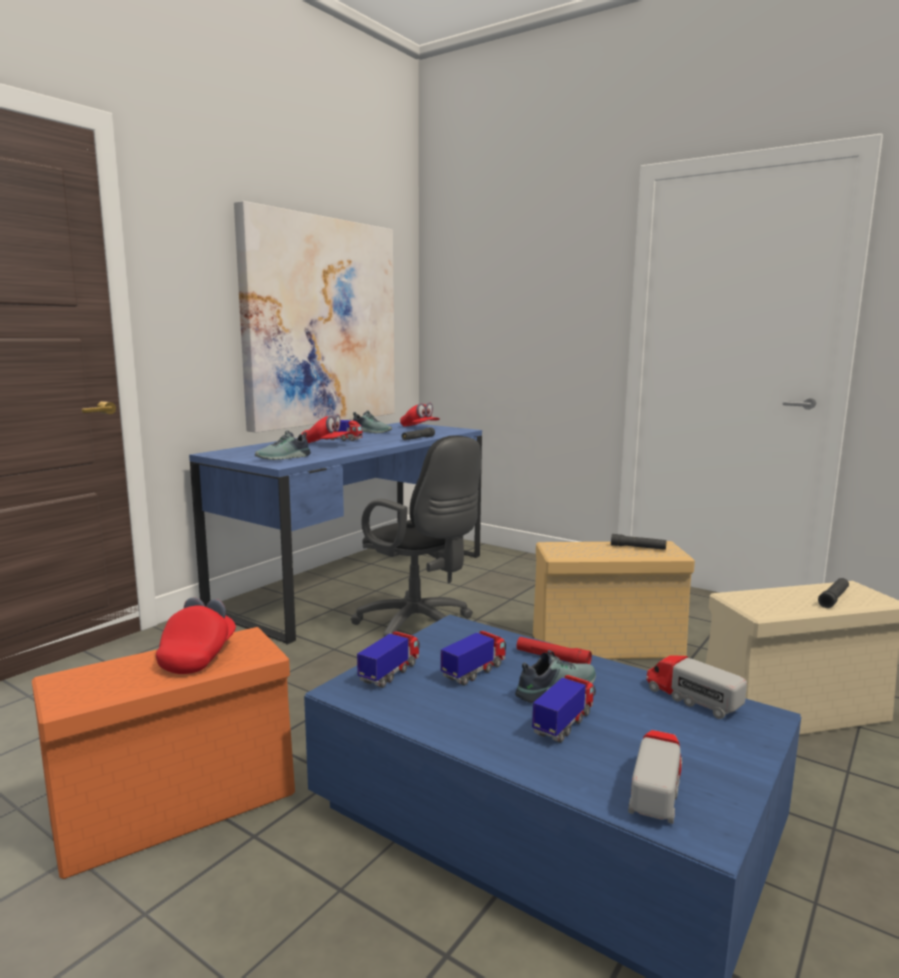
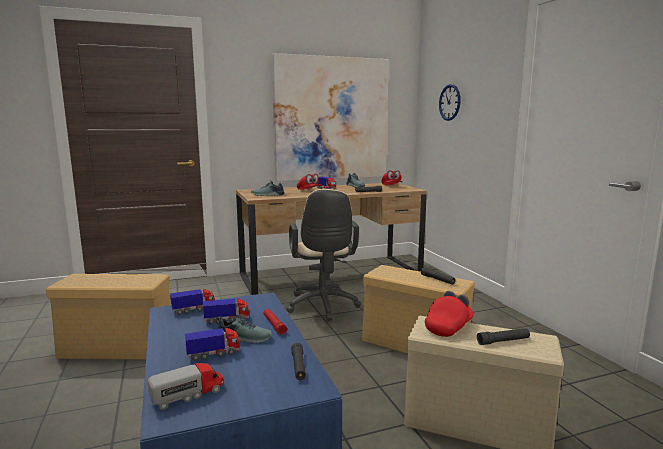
camera: 35 degrees right, 0 degrees up
orange storage box [32,627,295,879] -> beige storage box [46,274,171,360]
red cap [156,597,236,674] -> red cap moved to [425,291,474,337]
blue desk [189,422,482,645] -> brown desk [236,183,427,295]
black office chair [351,435,481,637] -> beige office chair [286,189,361,321]
toy truck [646,655,747,719] -> black flashlight [291,343,306,380]
none -> wall clock [439,84,461,121]

